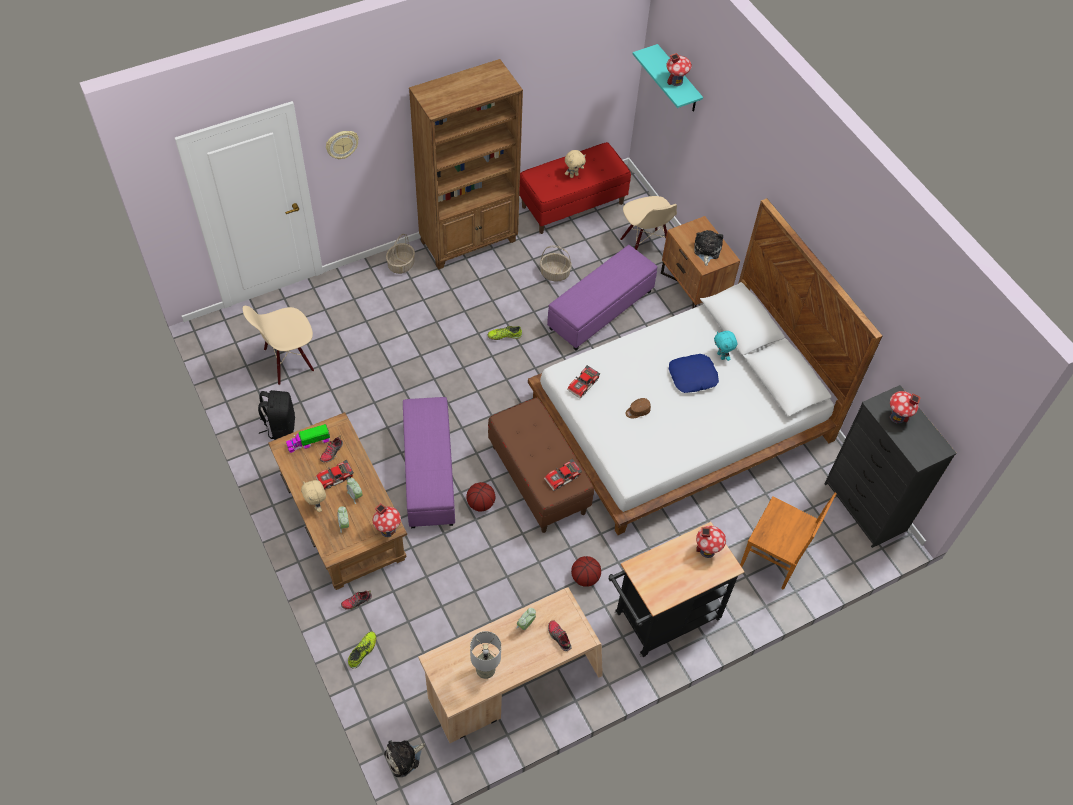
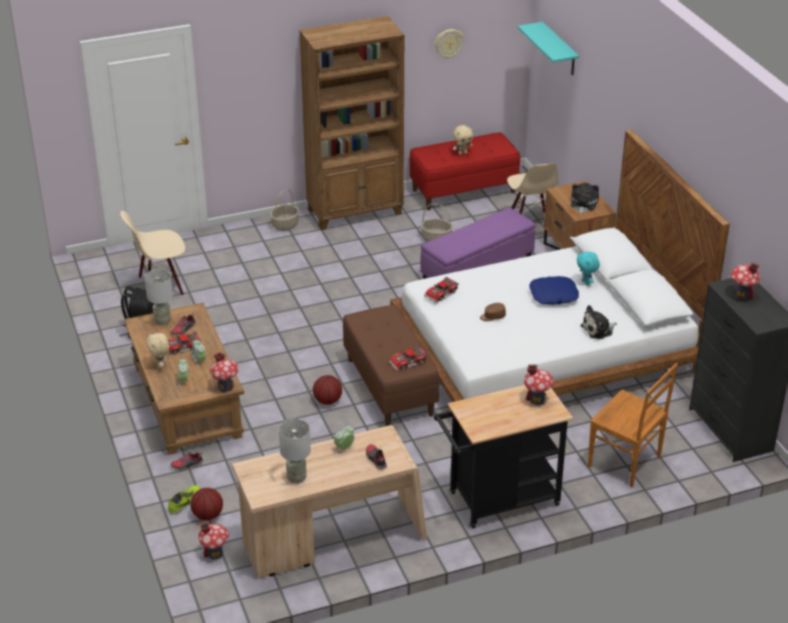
camera: 10 degrees right, 20 degrees down
toy truck [286,424,330,453] -> grey table lamp [145,269,173,325]
wall clock [326,131,359,159] -> wall clock moved to [435,29,464,59]
plush toy [384,740,425,777] -> plush toy moved to [580,305,617,339]
purple ottoman [403,397,455,528] -> none
shoe [488,326,522,340] -> none
basketball [571,556,601,587] -> basketball moved to [190,488,223,520]
toy house [666,53,692,86] -> toy house moved to [198,522,229,560]

